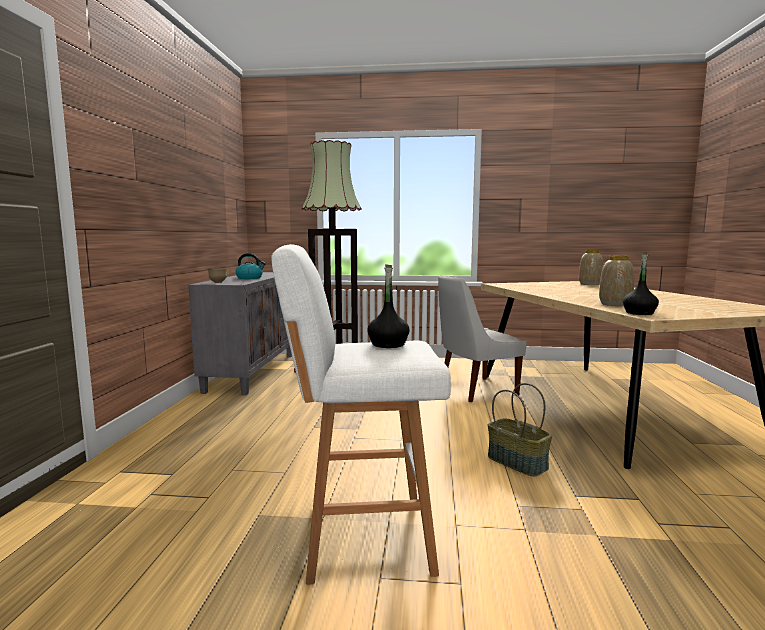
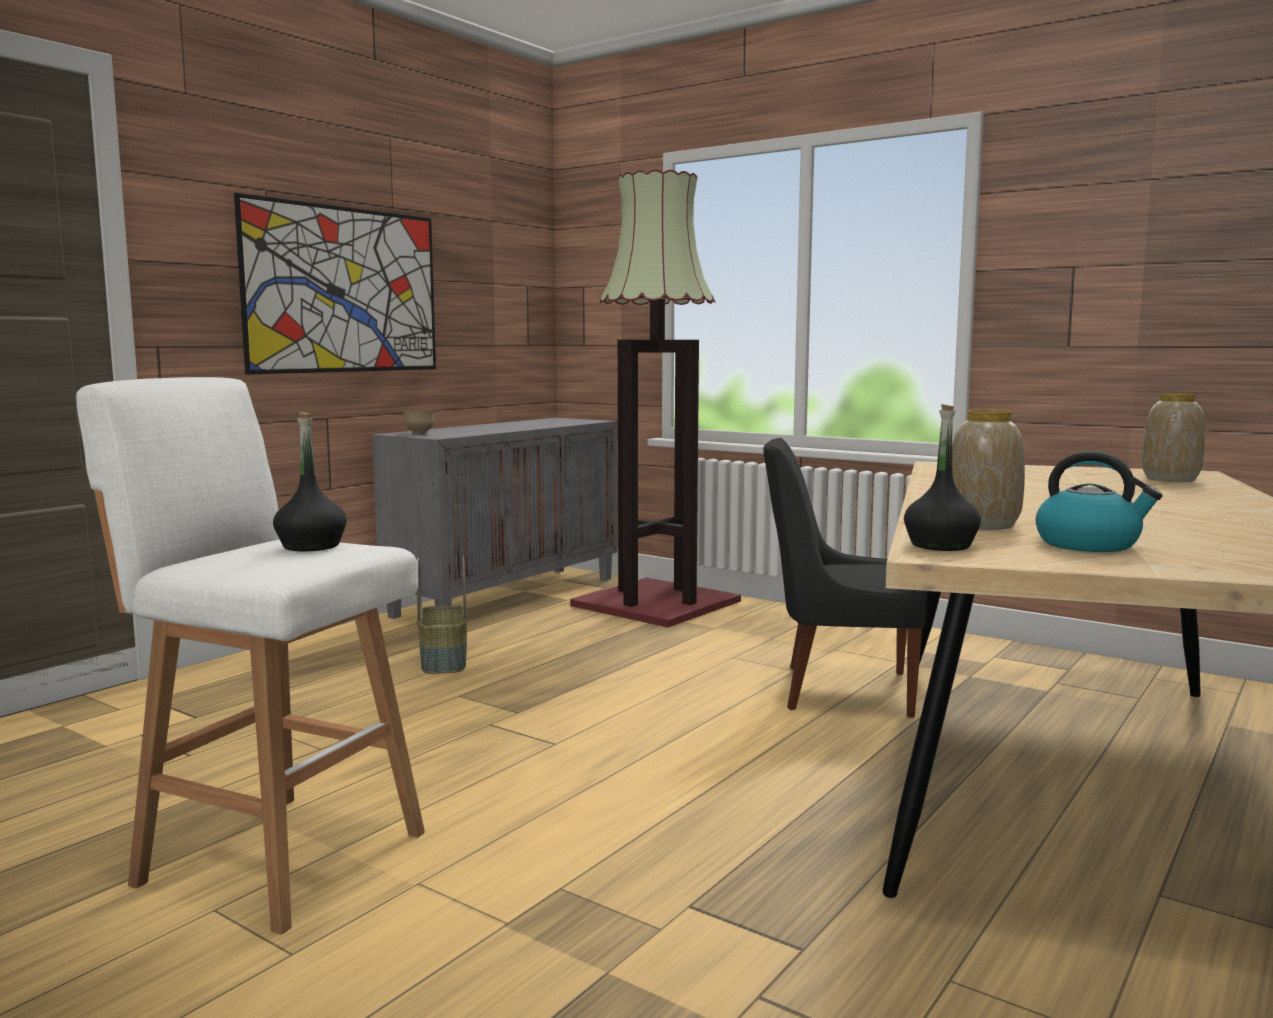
camera: 30 degrees right, 0 degrees up
kettle [236,253,266,279] -> kettle moved to [1036,451,1162,552]
white chair [438,275,527,402] -> black chair [763,438,928,718]
basket [488,383,552,476] -> basket moved to [417,556,468,674]
none -> picture [234,193,436,375]

